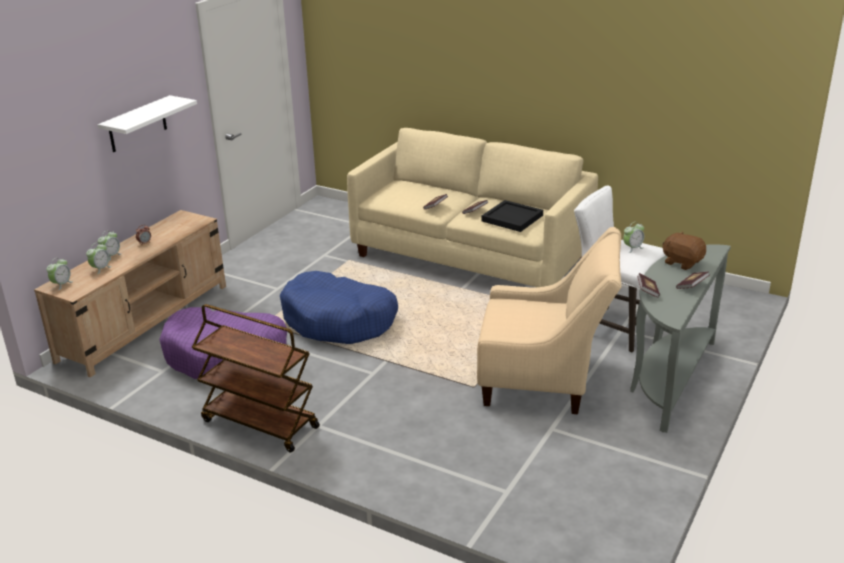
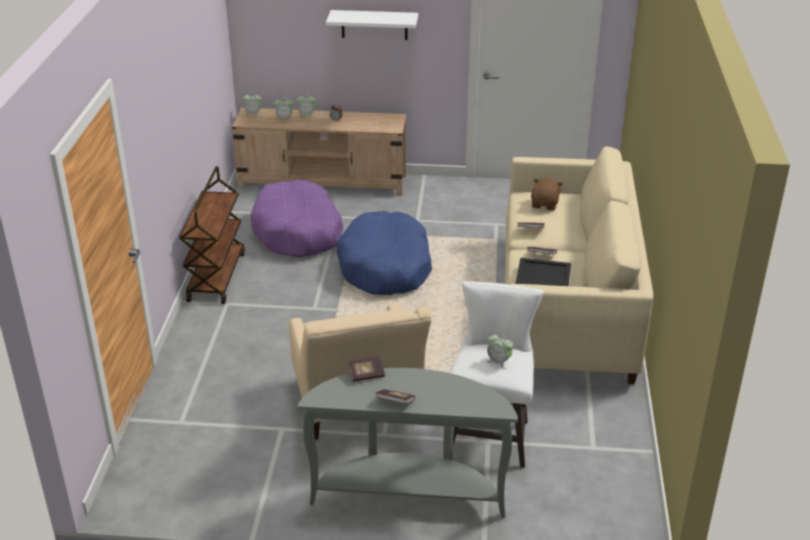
camera: 65 degrees right, 5 degrees up
brown plush toy [662,231,706,270] -> brown plush toy moved to [531,178,563,210]

